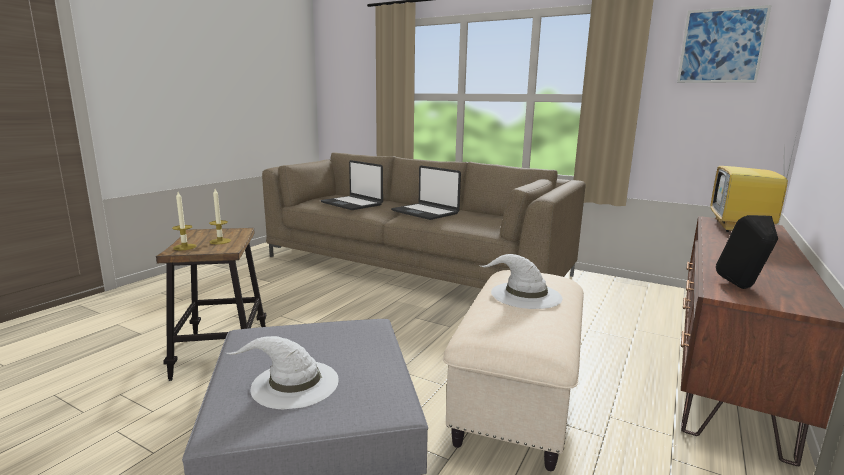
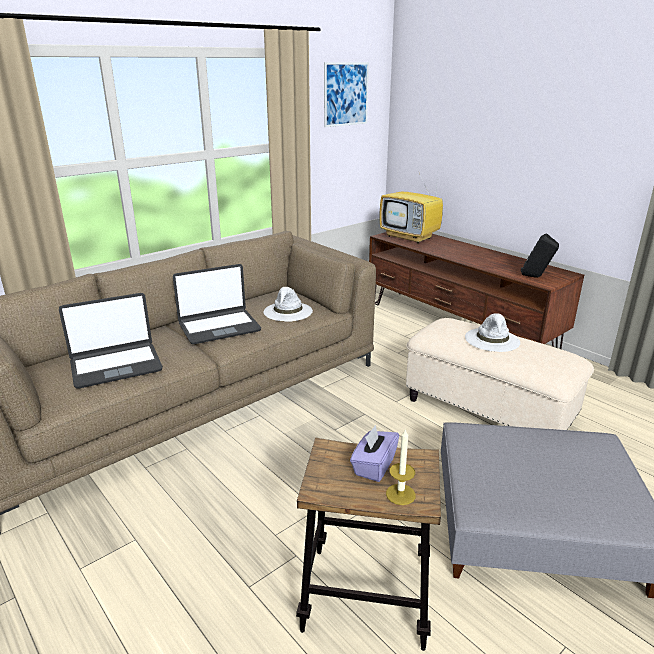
camera: 70 degrees left, 10 degrees up
candle [209,189,231,244] -> purple tissue box [350,425,399,482]
white hat [227,336,339,409] -> white hat moved to [264,287,313,322]

